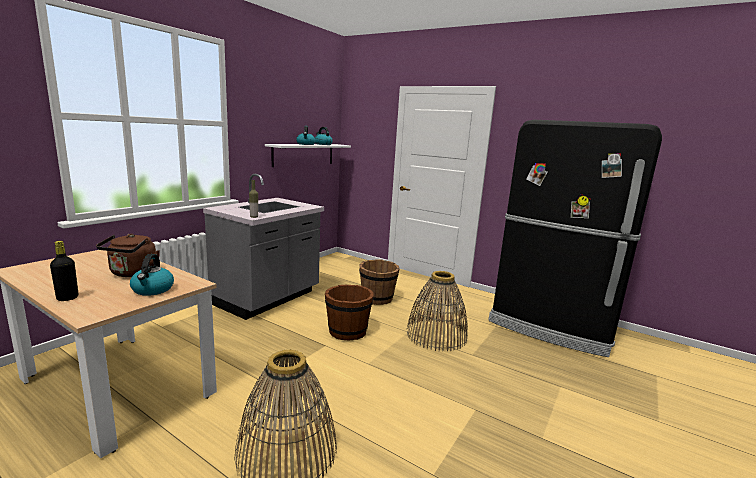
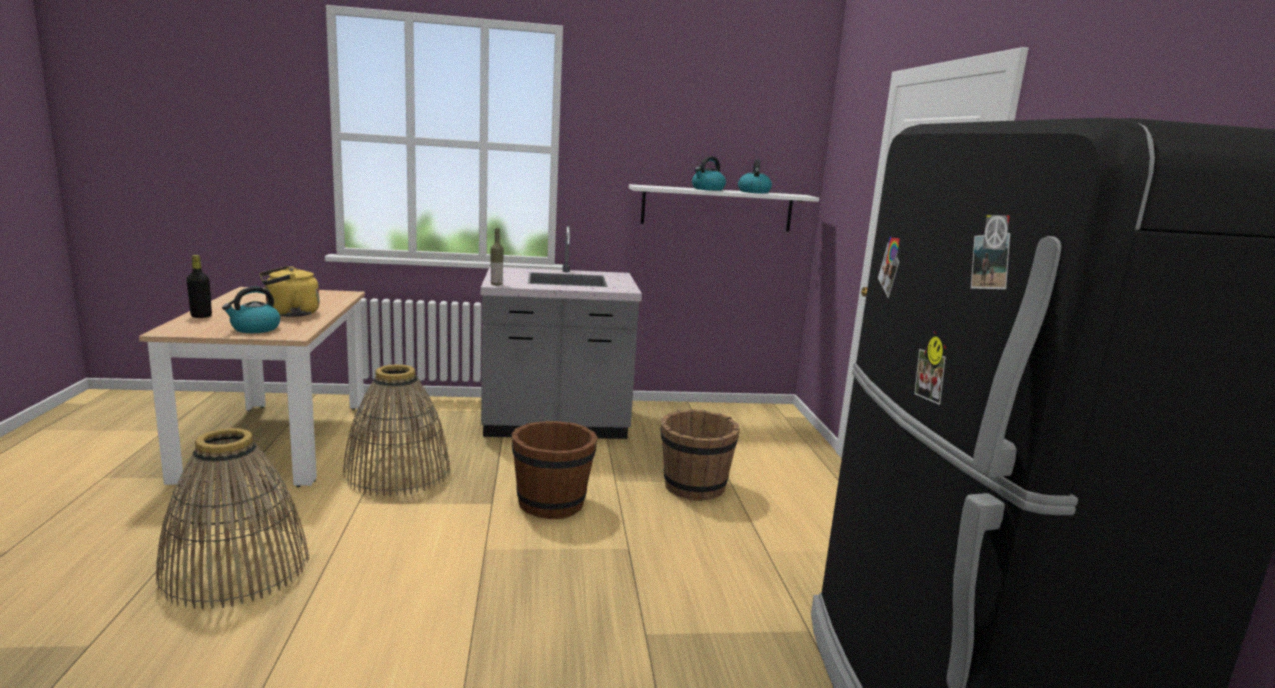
camera: 50 degrees right, 0 degrees up
brown kettle [96,234,160,277] -> yellow kettle [259,266,320,317]
basket [407,271,468,351] -> basket moved to [343,364,450,497]

